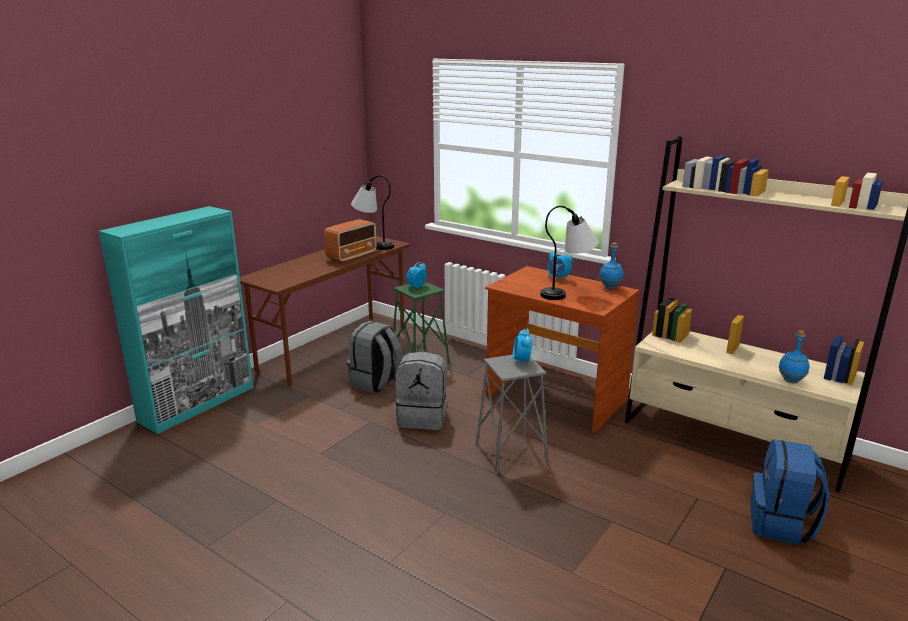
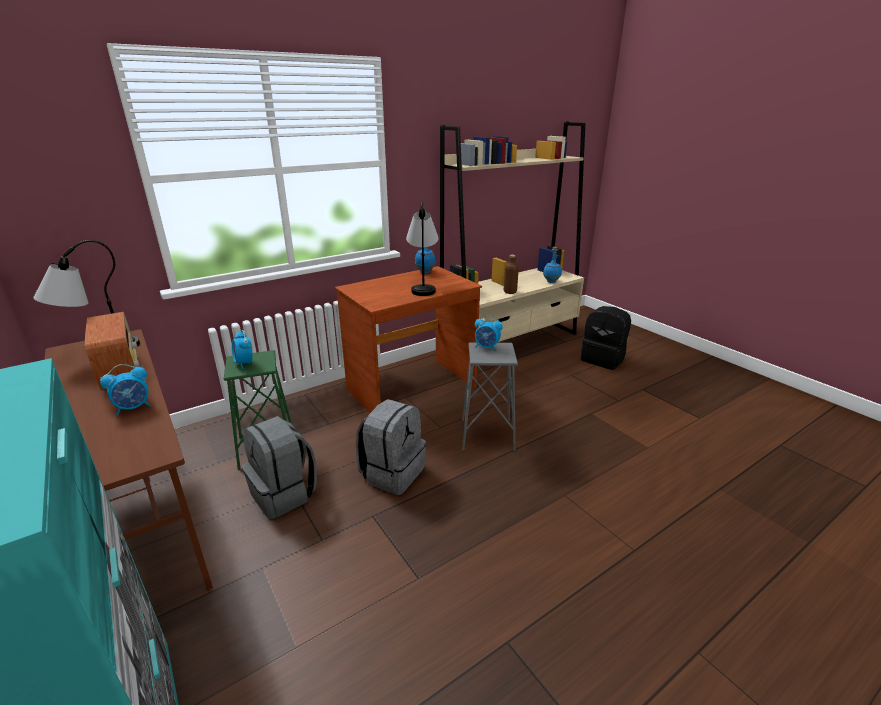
camera: 70 degrees left, 5 degrees up
alarm clock [547,249,573,281] -> alarm clock moved to [100,364,151,416]
blue backpack [750,439,829,545] -> black backpack [581,306,631,370]
none -> brown bottle [504,255,519,294]

